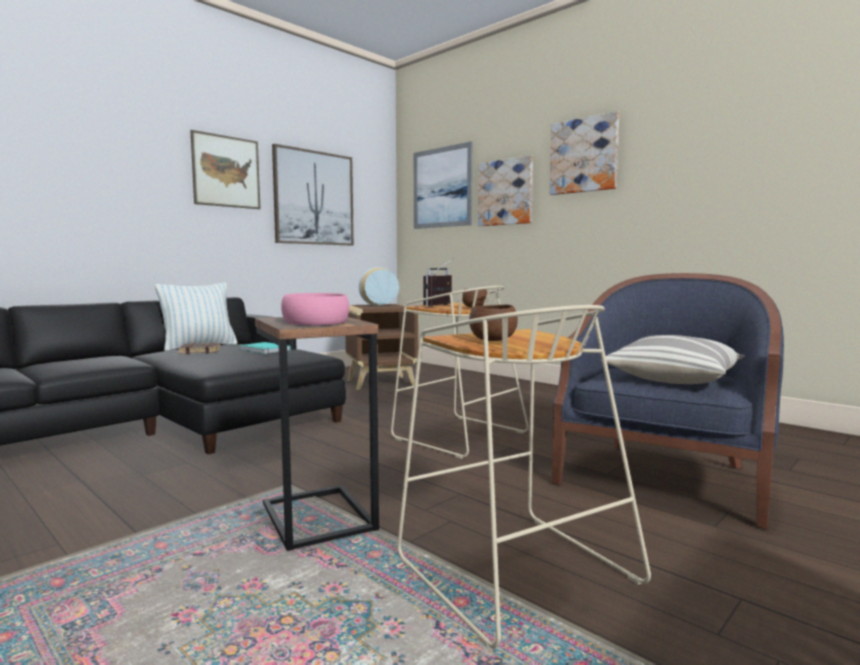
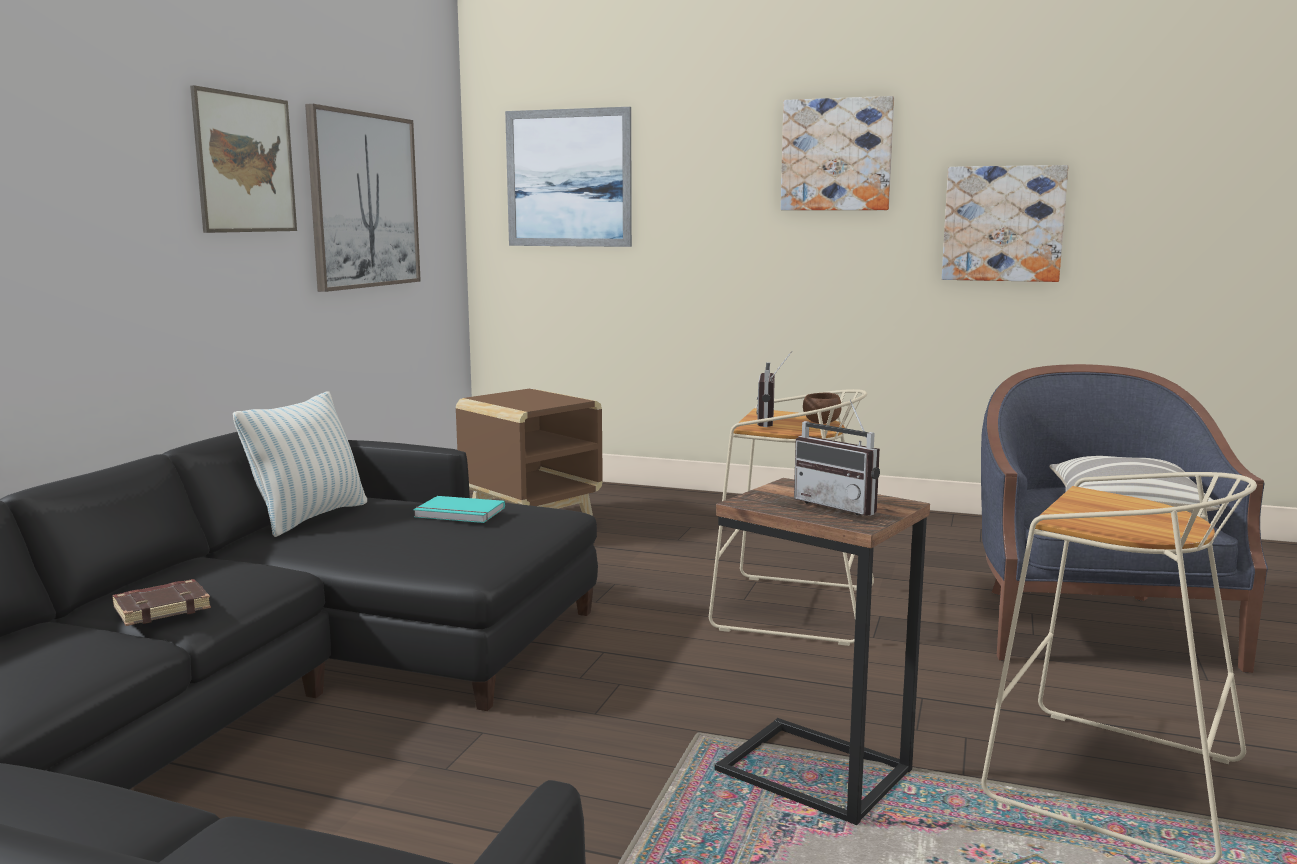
camera: 25 degrees left, 5 degrees up
brown book [178,343,221,354] -> brown book moved to [112,579,211,626]
pink bowl [281,293,349,326] -> radio [794,400,880,516]
vase [359,267,399,306] -> none
brown bowl [469,305,518,341] -> none
picture [478,155,533,226] -> picture moved to [942,165,1068,282]

